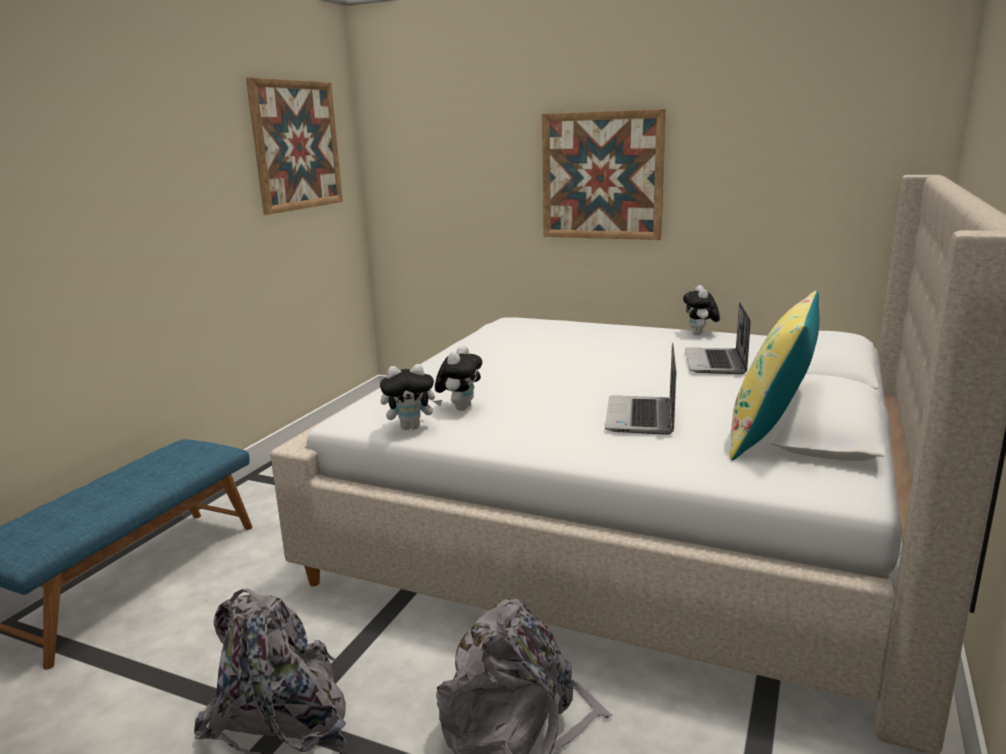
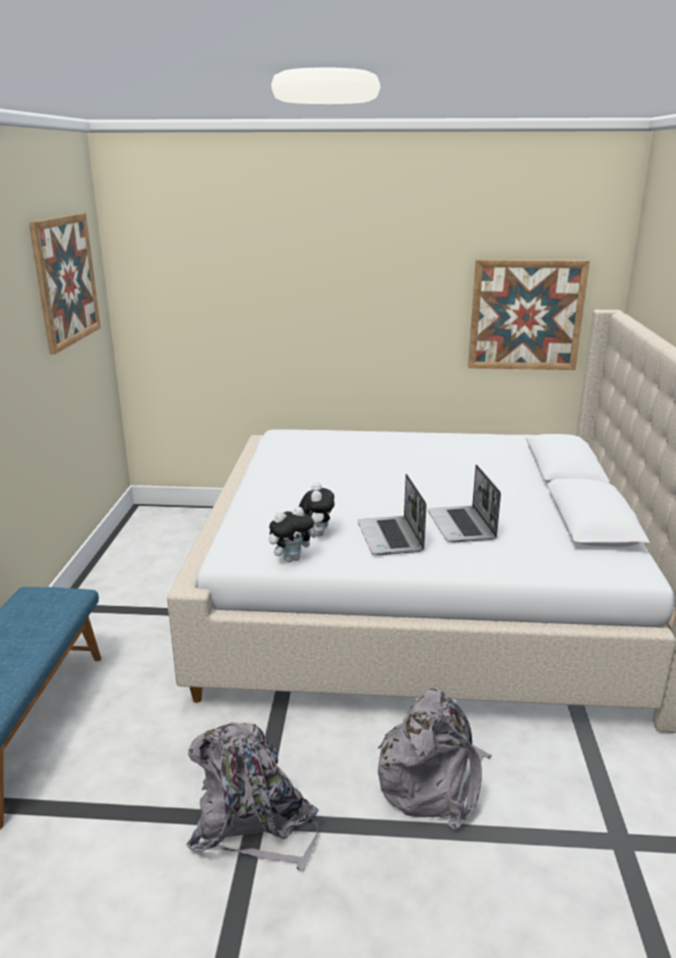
camera: 20 degrees left, 5 degrees up
picture [542,109,666,240] -> picture moved to [468,260,590,370]
plush toy [683,285,720,335] -> none
laptop [685,302,751,374] -> laptop moved to [357,474,426,555]
yellow pillow [730,291,820,460] -> none

